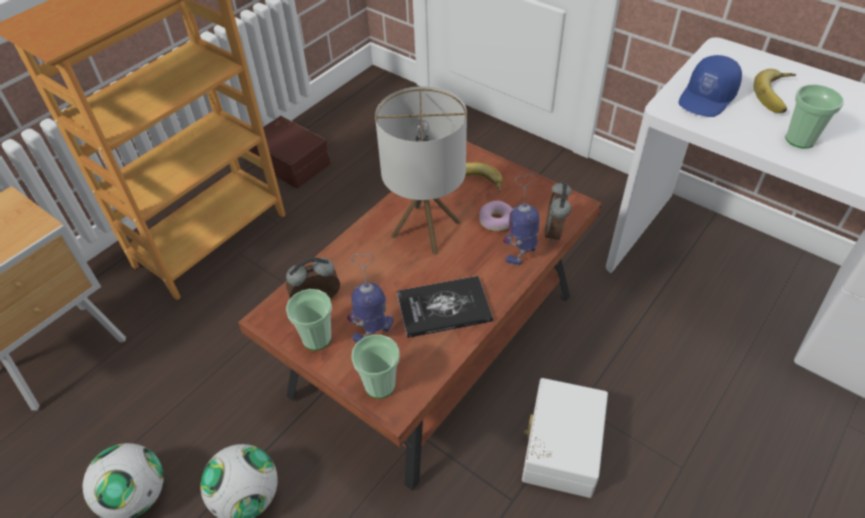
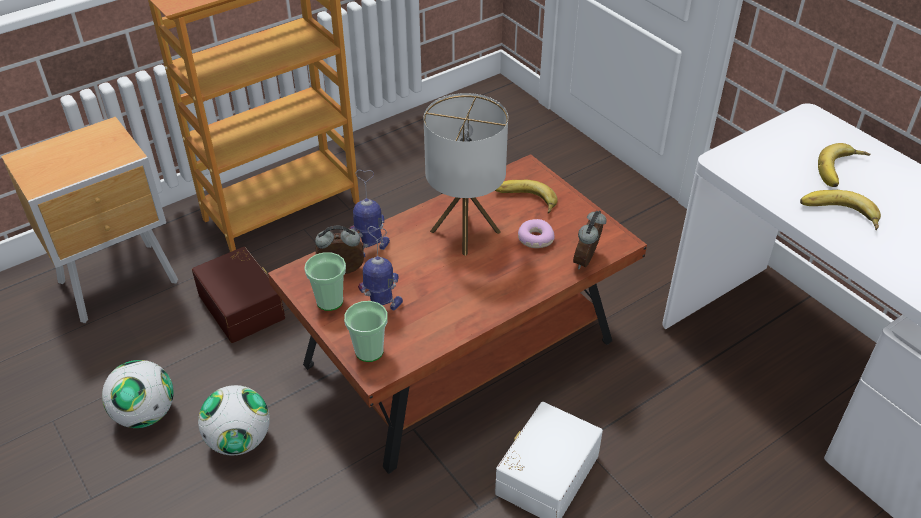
camera: 15 degrees right, 5 degrees down
brown storage box [249,116,330,188] -> brown storage box moved to [192,247,285,343]
book [397,276,493,338] -> none
toy robot [503,174,539,265] -> toy robot moved to [349,170,390,257]
blue cap [679,55,742,117] -> none
cup [785,84,844,149] -> banana [800,190,881,230]

